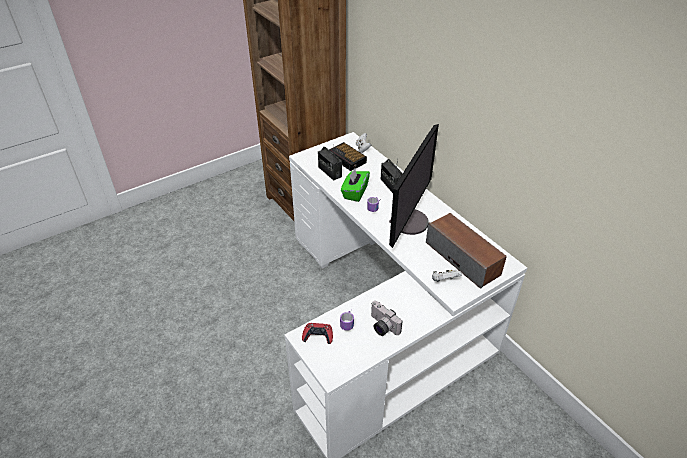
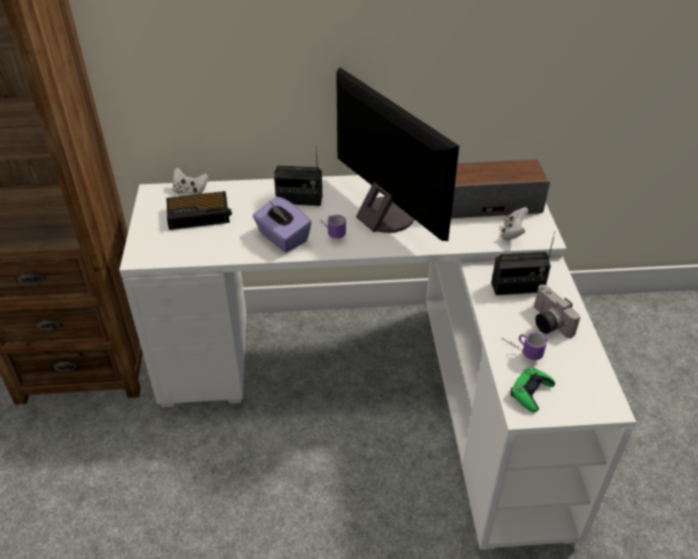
camera: 60 degrees left, 0 degrees up
red game controller [302,323,333,344] -> green game controller [511,368,555,412]
radio [318,144,342,181] -> radio moved to [491,232,555,295]
green tissue box [341,168,370,202] -> purple tissue box [252,197,312,252]
camera [371,301,402,336] -> camera turned 75 degrees clockwise [534,284,580,338]

